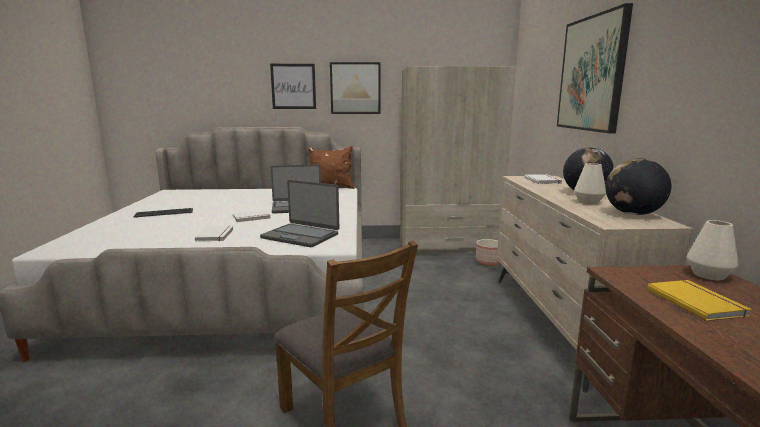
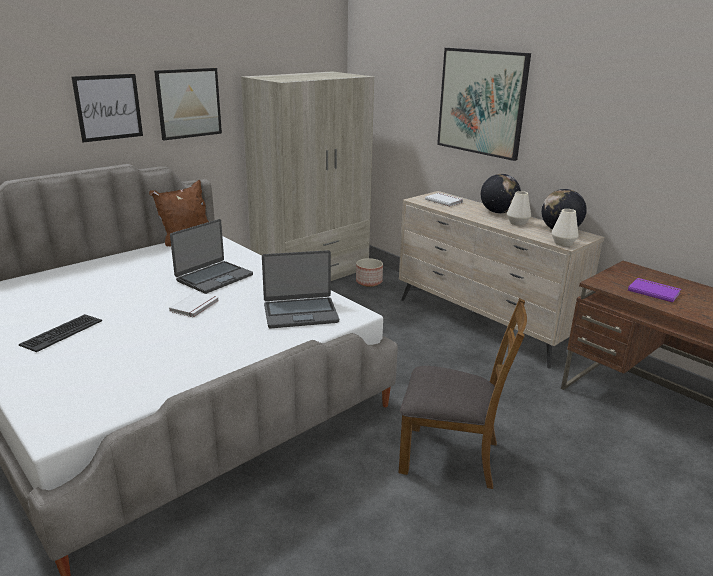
camera: 40 degrees left, 10 degrees up
white book [195,226,234,241] -> none
yellow book [647,280,752,321] -> purple book [628,278,681,303]
white vase [687,220,739,280] -> white vase moved to [551,209,579,246]

